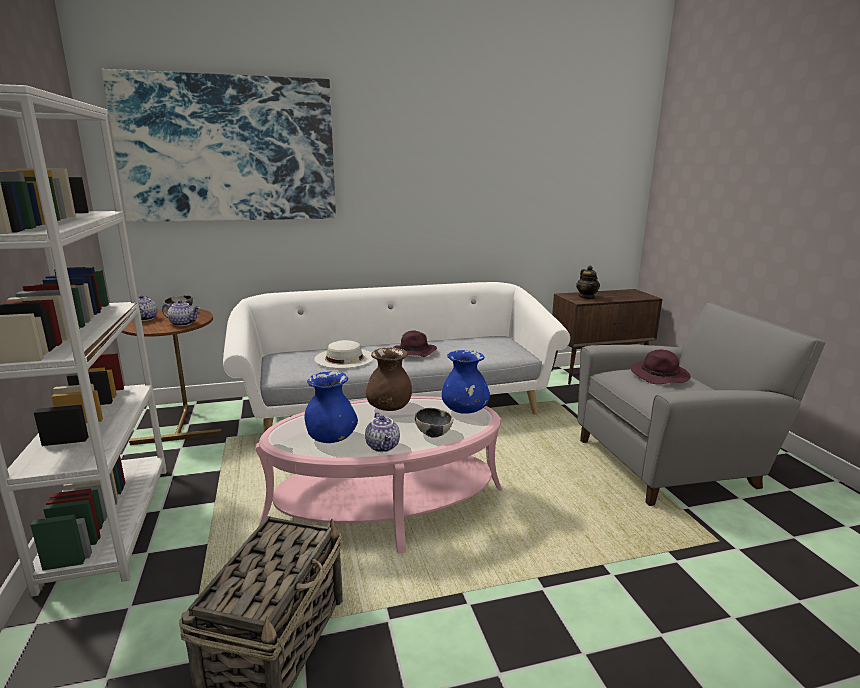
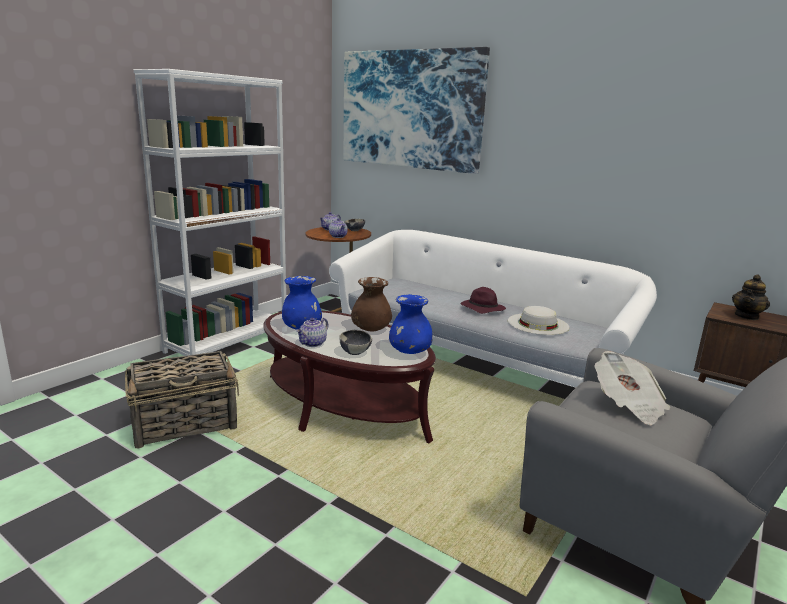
camera: 50 degrees right, 0 degrees up
pink coffee table [256,396,502,554] -> brown coffee table [263,310,436,443]
white hat [315,340,374,368] -> white hat moved to [508,306,569,335]
purple hat [631,350,691,384] -> newspaper [595,351,670,425]

